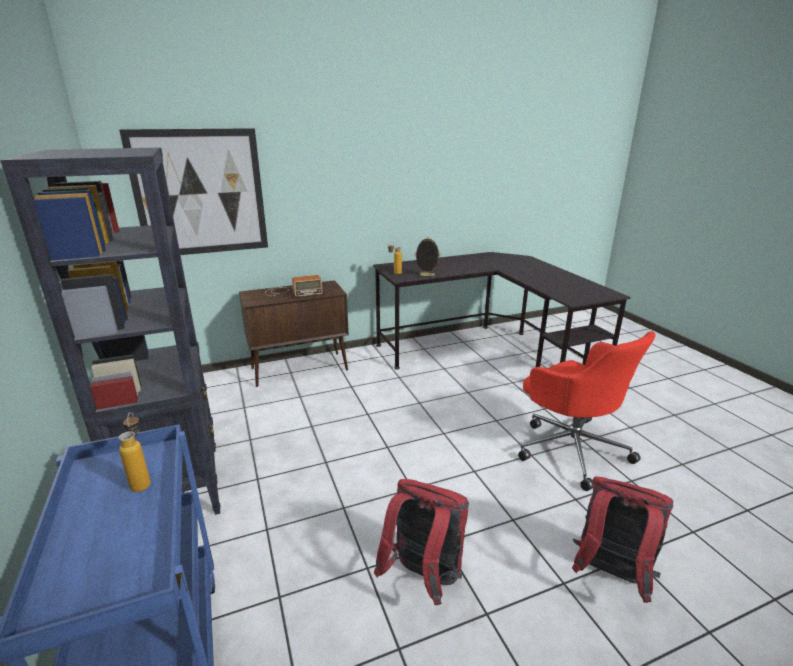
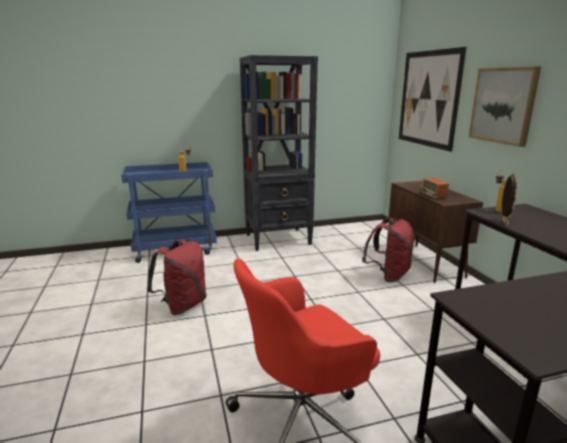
camera: 95 degrees right, 5 degrees down
red backpack [572,476,673,603] -> red backpack moved to [362,218,415,282]
none -> picture [469,67,541,147]

